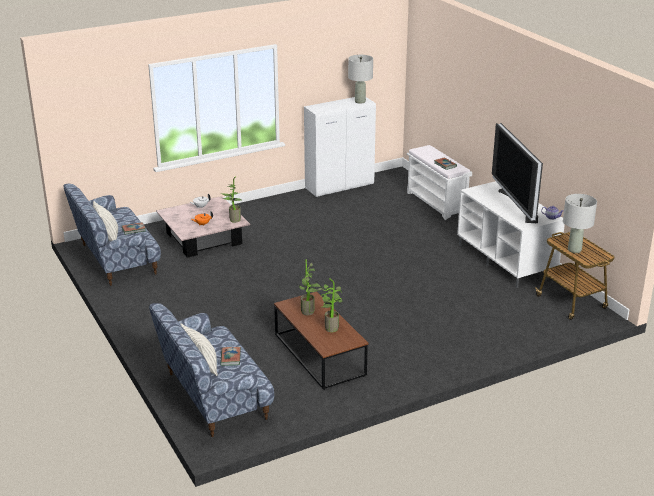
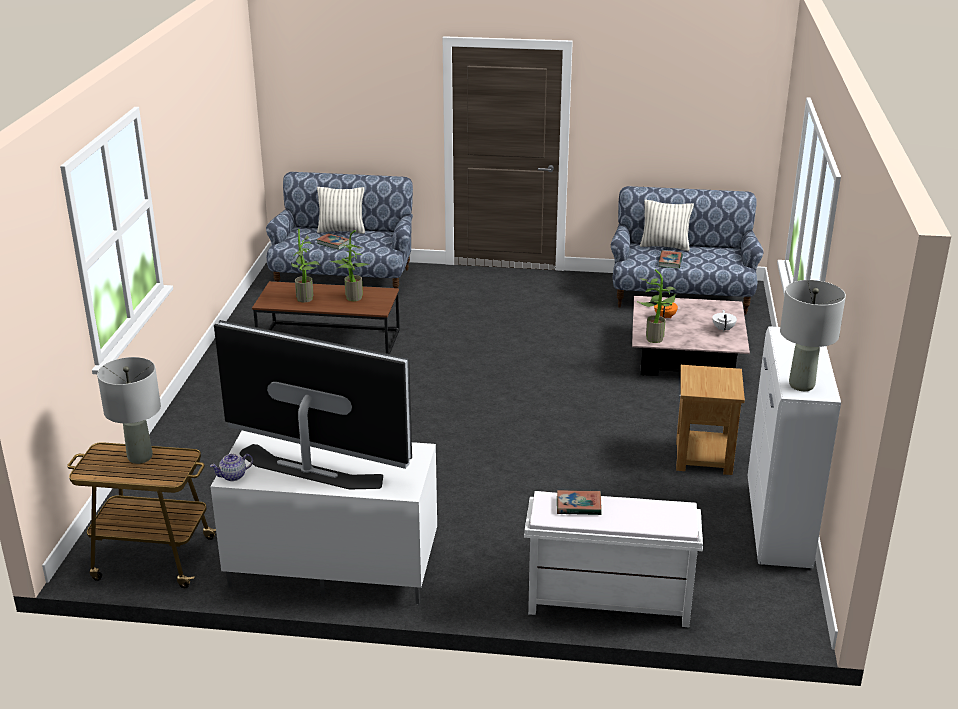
camera: 125 degrees right, 0 degrees up
none -> brown side table [676,365,745,475]

